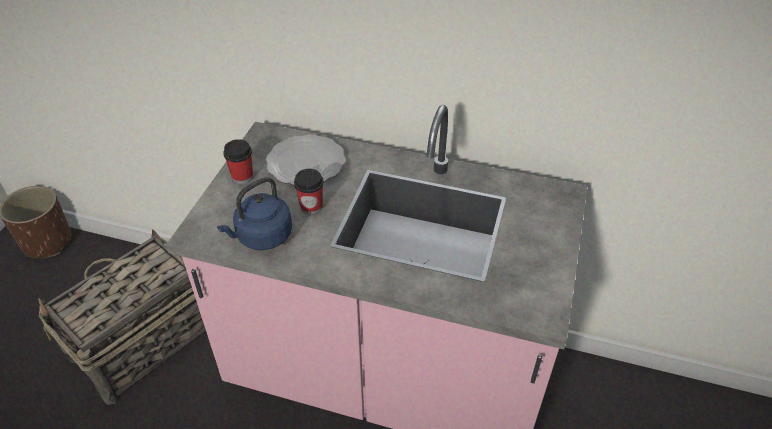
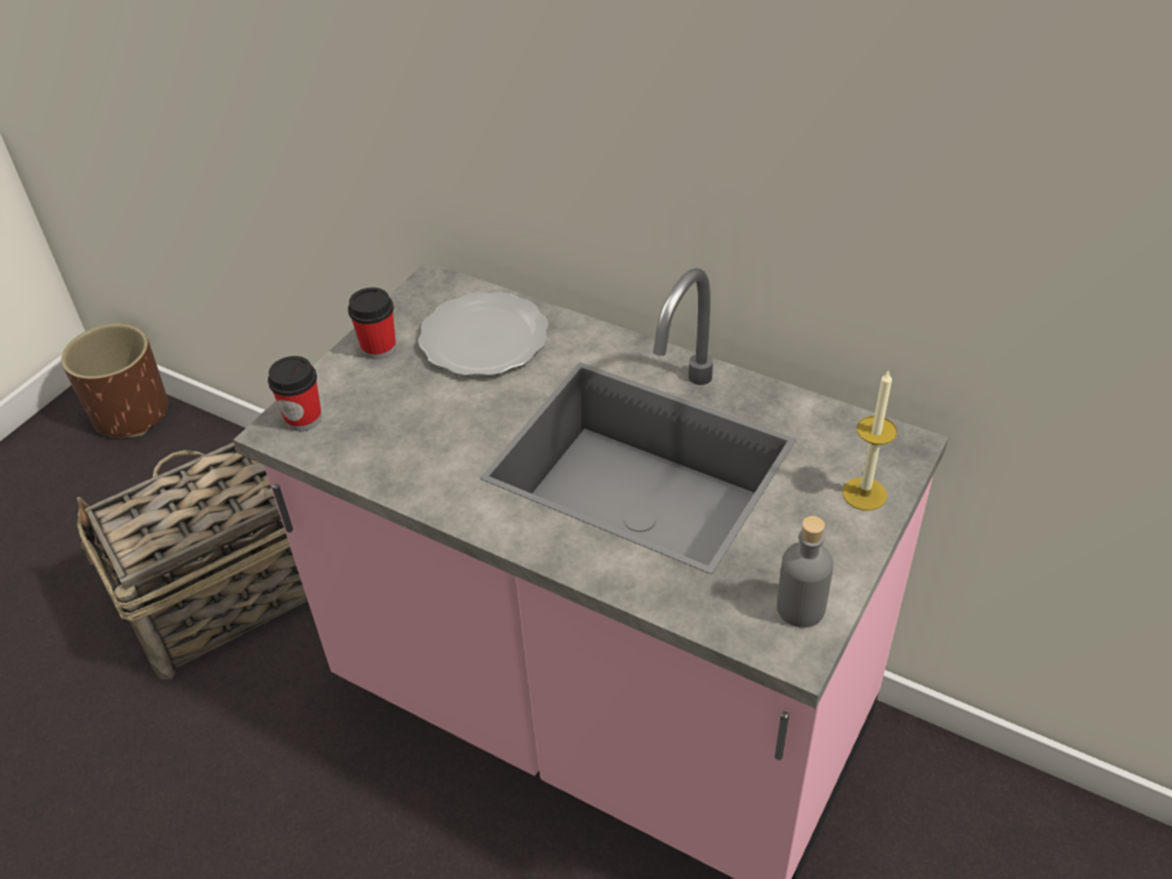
camera: 15 degrees right, 0 degrees up
blue kettle [217,177,292,250] -> none
cup [294,169,324,215] -> cup moved to [268,356,322,431]
none -> grey bottle [777,516,833,628]
none -> candle [842,370,897,511]

